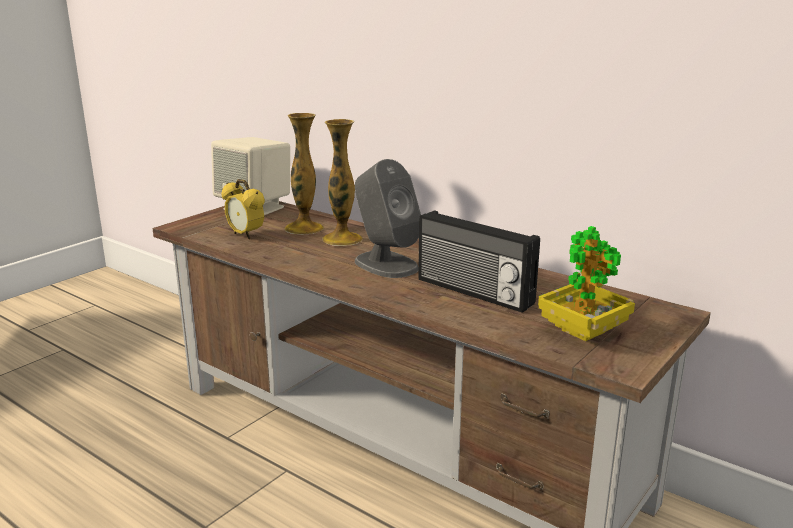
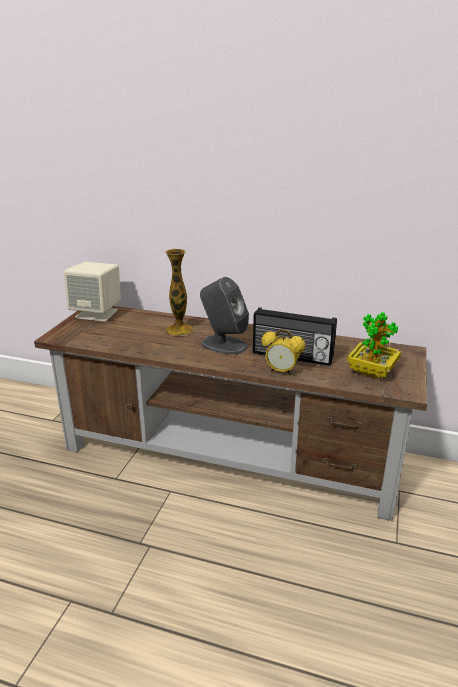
camera: 20 degrees left, 5 degrees up
alarm clock [222,179,265,240] -> alarm clock moved to [261,329,306,375]
vase [285,113,324,235] -> none

